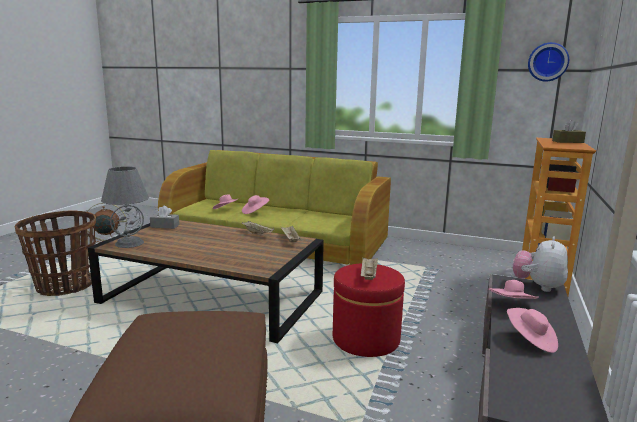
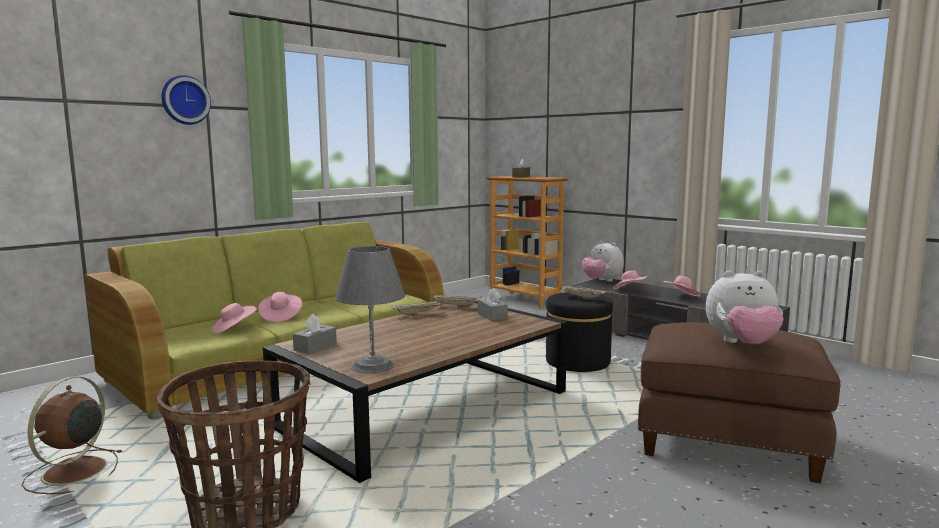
camera: 65 degrees left, 5 degrees down
red ottoman [333,263,405,357] -> black ottoman [546,292,613,372]
wall clock [528,42,569,82] -> wall clock moved to [161,75,211,125]
none -> grey tissue box [477,288,508,321]
none -> plush toy [706,271,784,344]

